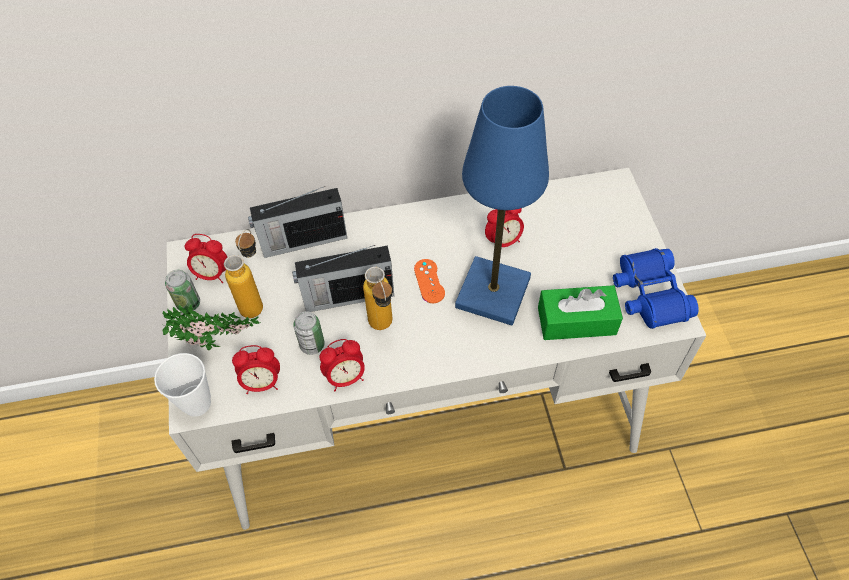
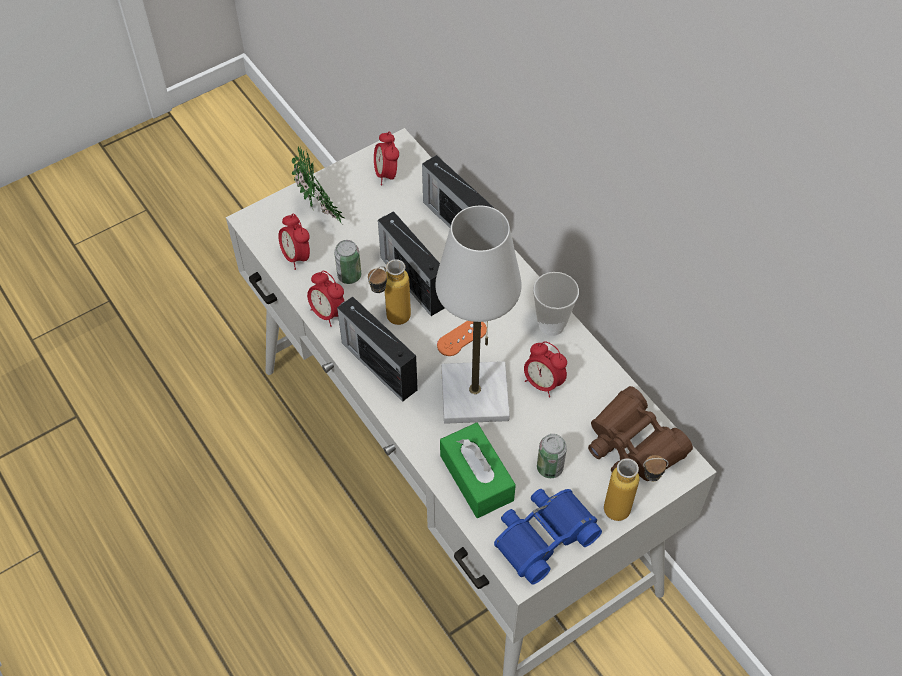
camera: 65 degrees right, 0 degrees up
cup [154,353,211,417] -> cup moved to [533,272,579,336]
can [165,270,200,312] -> can moved to [537,434,567,478]
bottle [224,229,263,318] -> bottle moved to [604,455,669,521]
blue table lamp [455,86,549,326] -> white table lamp [435,206,521,424]
none -> radio [337,296,418,402]
none -> brown binoculars [588,386,693,481]

